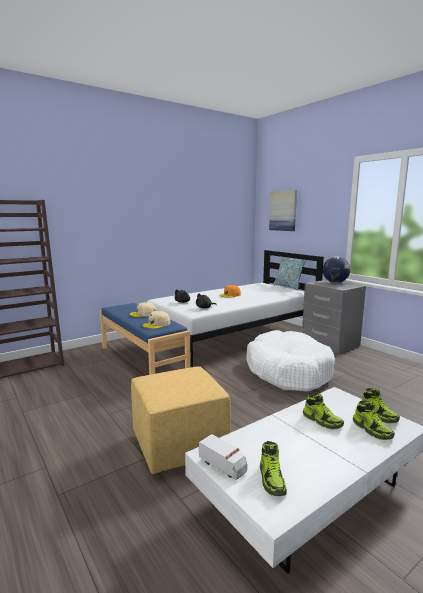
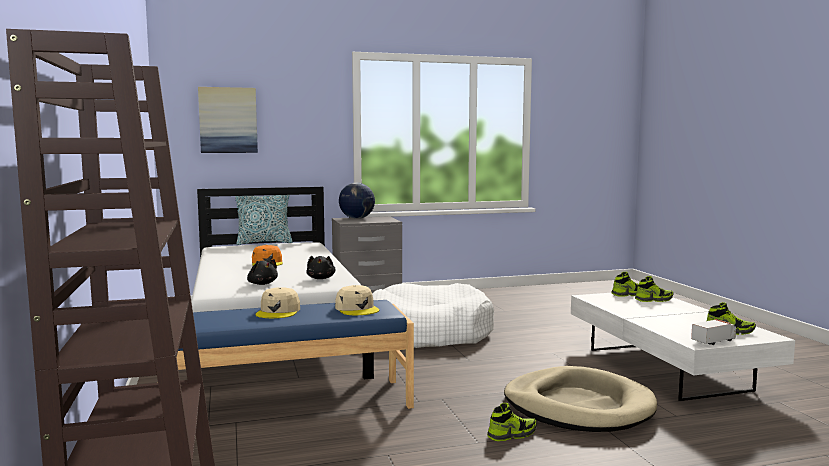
camera: 70 degrees left, 5 degrees down
yellow ottoman [131,366,231,474] -> beige dog bed [504,366,657,432]
shoe [303,393,344,430] -> shoe moved to [487,403,537,441]

